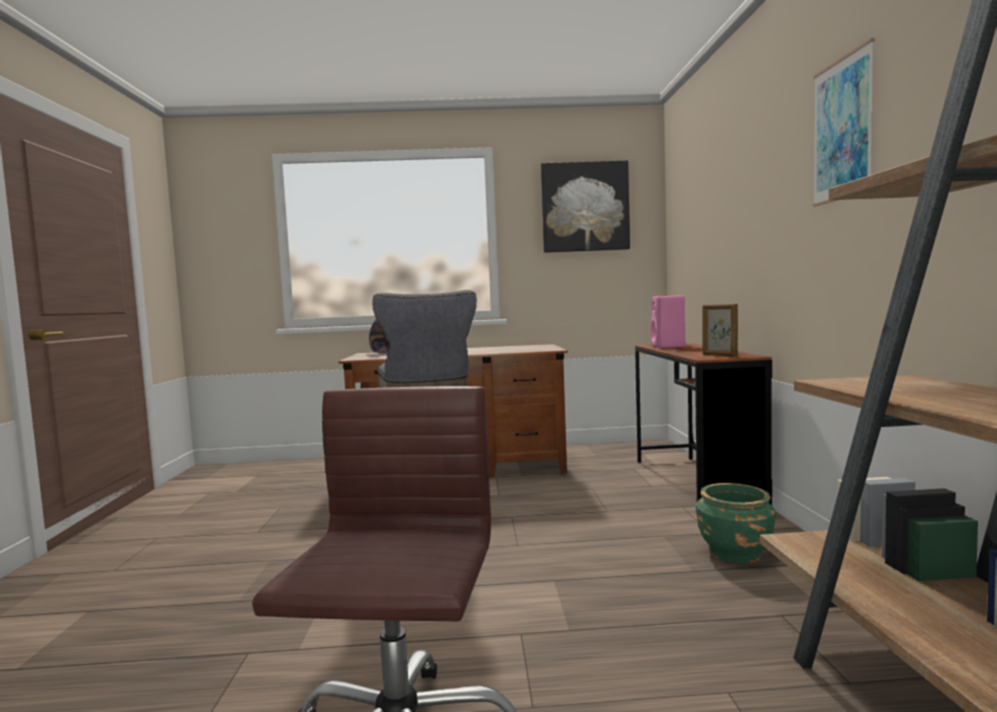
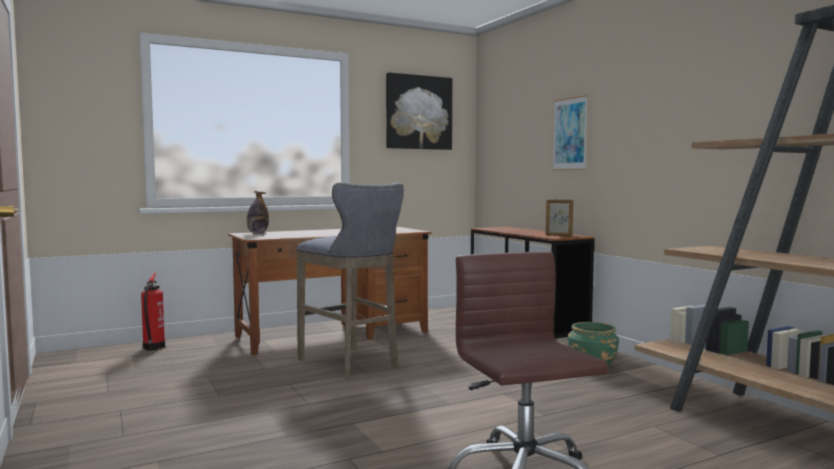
camera: 25 degrees left, 0 degrees up
pink speaker [650,295,686,348] -> none
picture [813,38,875,207] -> picture moved to [553,95,588,170]
none -> fire extinguisher [141,273,165,350]

